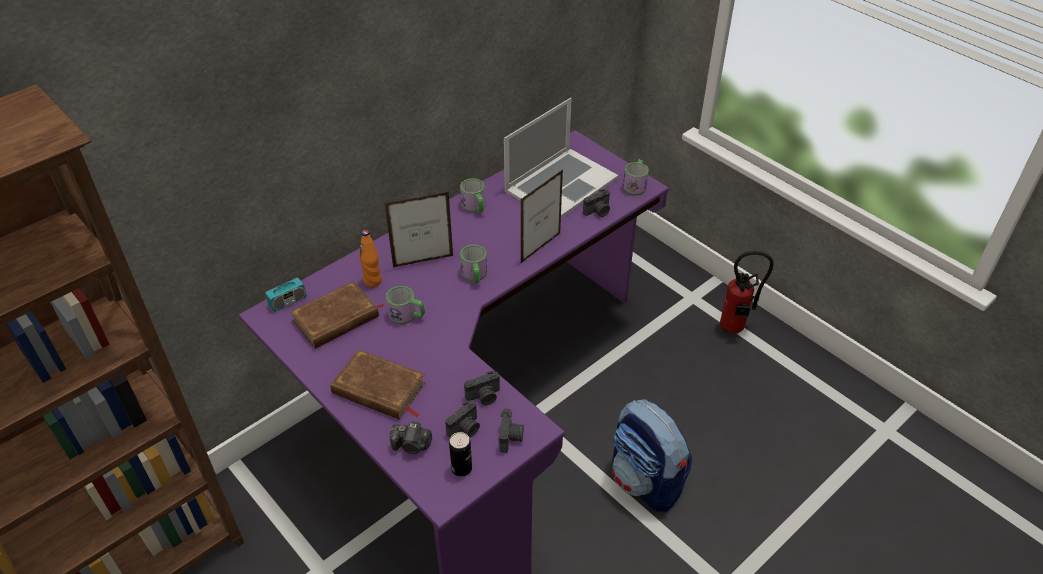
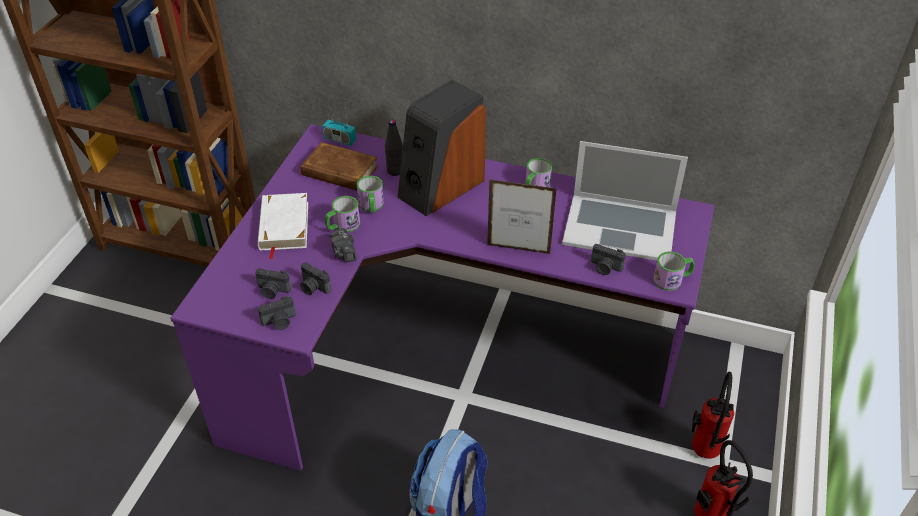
camera: 60 degrees right, 0 degrees up
brown book [331,350,425,420] -> white book [258,193,308,259]
orange bottle [359,230,382,288] -> black bottle [385,120,403,176]
picture frame [384,191,454,267] -> speaker [397,80,486,216]
camera [390,421,432,454] -> camera moved to [330,228,357,262]
can [449,432,472,476] -> none
mug [460,245,487,283] -> mug moved to [325,196,360,232]
none -> fire extinguisher [692,372,734,459]

